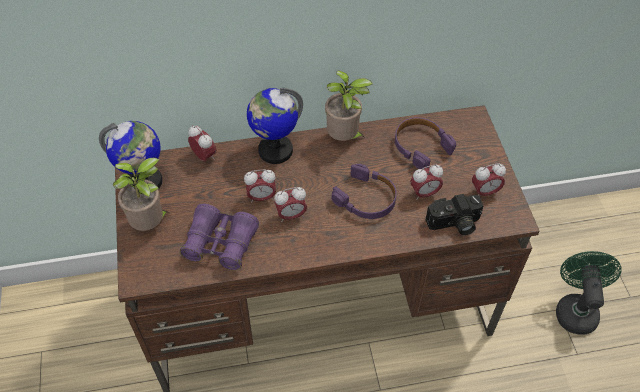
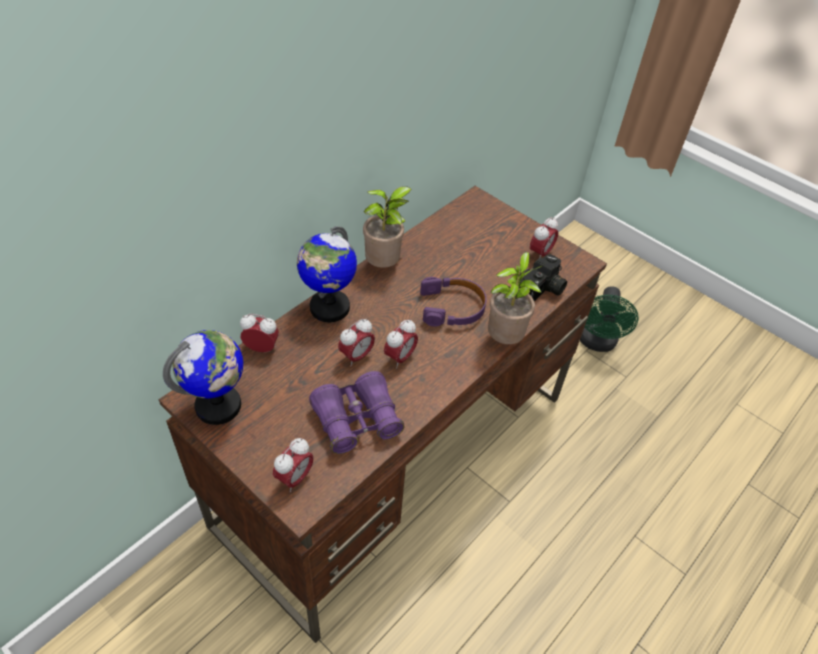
camera: 40 degrees left, 5 degrees down
potted plant [113,158,169,231] -> potted plant moved to [488,252,544,344]
purple headphones [395,117,456,169] -> none
alarm clock [410,165,443,200] -> alarm clock moved to [273,438,314,492]
green fan [556,251,622,334] -> green fan turned 135 degrees counterclockwise [580,286,639,352]

